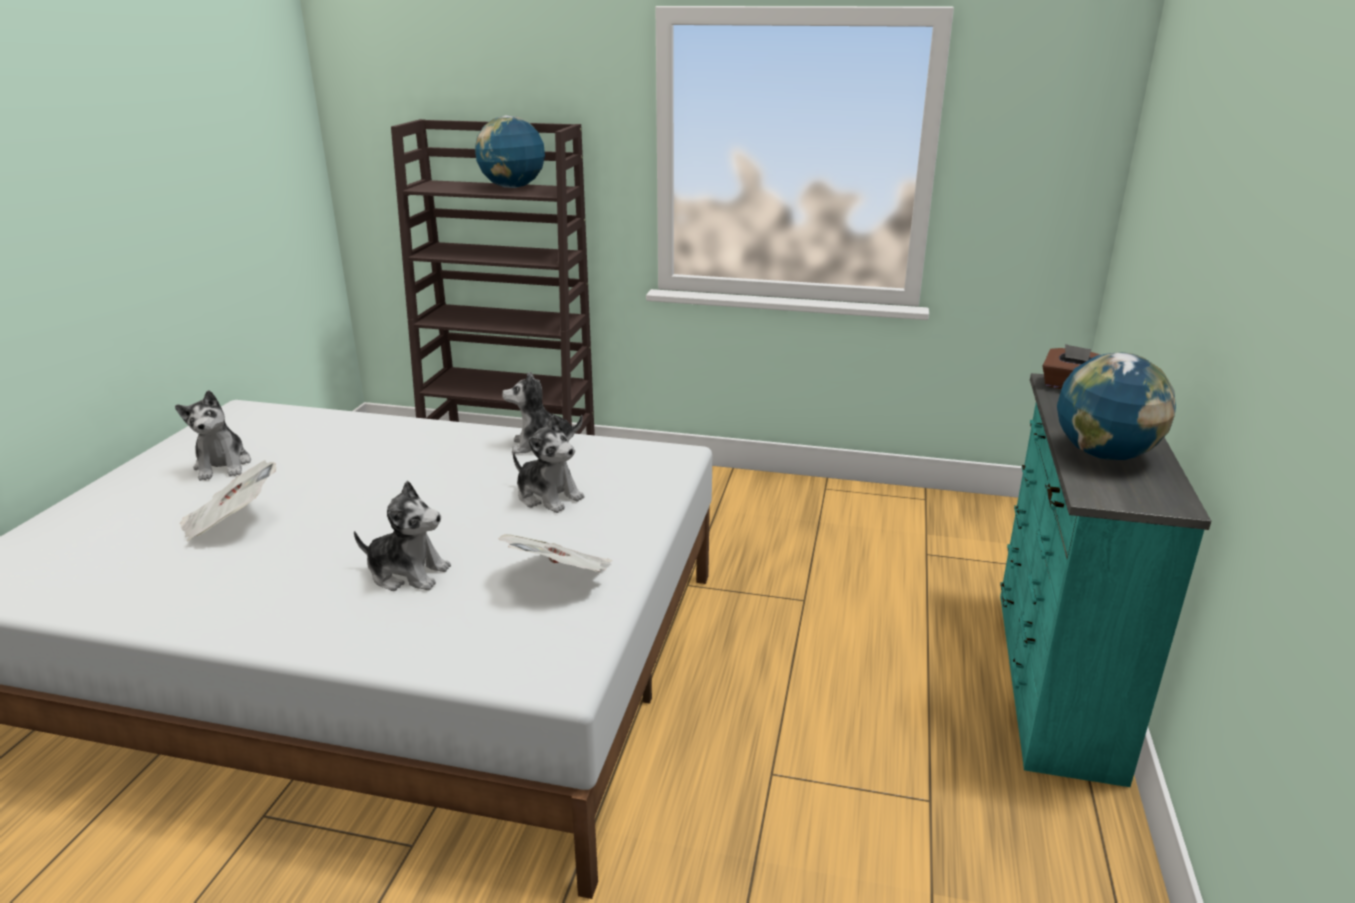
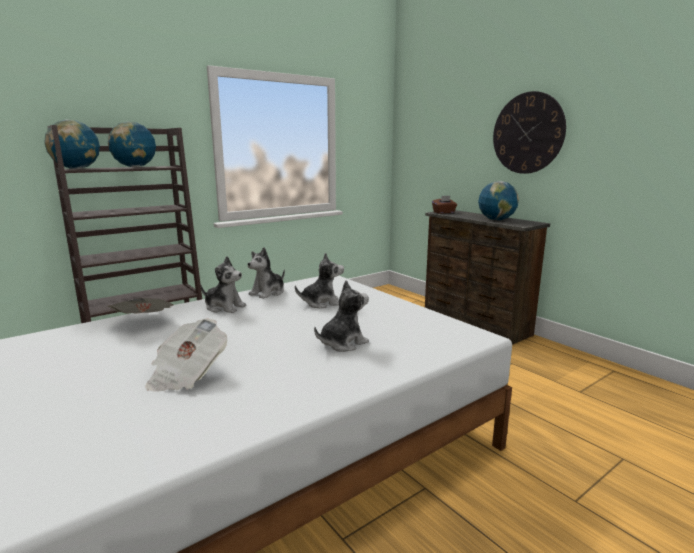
camera: 50 degrees left, 10 degrees down
plush toy [175,390,251,481] -> plush toy moved to [200,257,246,313]
newspaper [498,534,612,572] -> newspaper moved to [107,298,174,314]
turquoise dresser [1000,373,1211,787] -> brown dresser [425,210,550,345]
none -> globe [44,120,100,169]
none -> wall clock [493,91,566,174]

